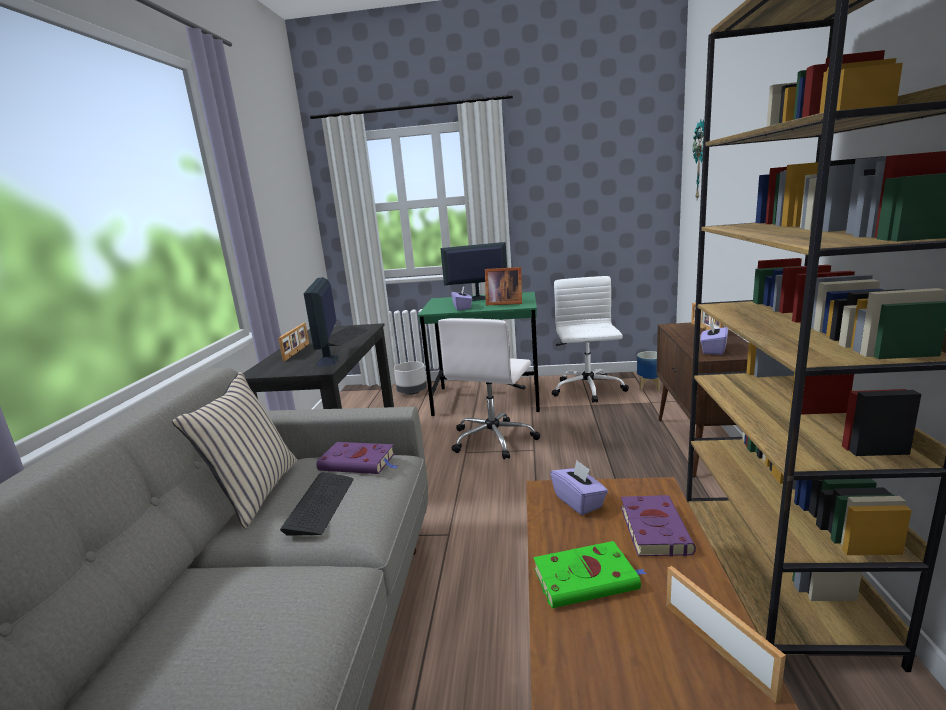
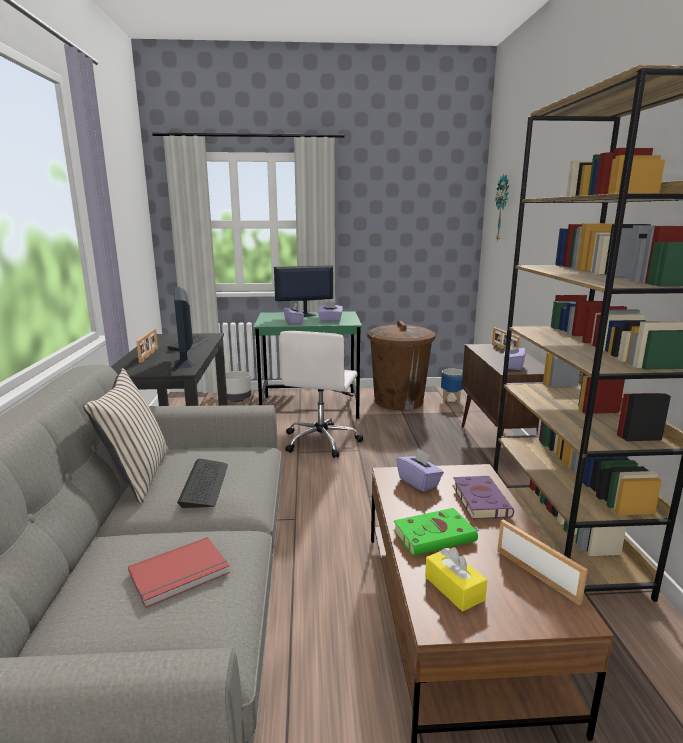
camera: 10 degrees left, 0 degrees up
purple book [316,442,397,474] -> none
picture frame [485,267,522,305] -> purple tissue box [318,302,343,321]
white office chair [551,276,629,403] -> brown trash can [367,321,435,410]
none -> red book [128,537,230,608]
none -> yellow tissue box [425,547,487,612]

